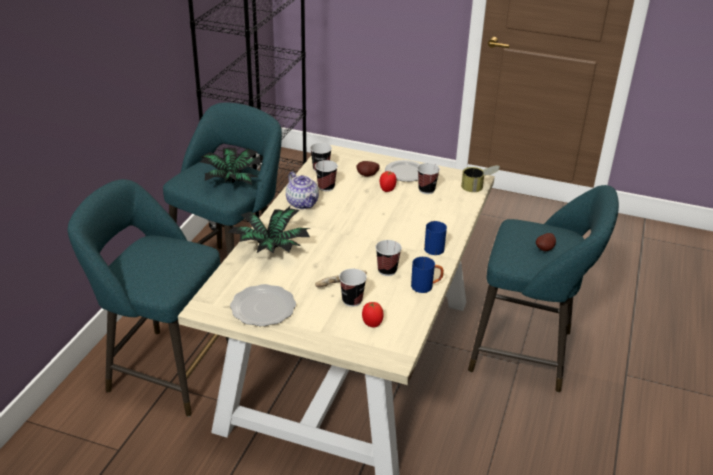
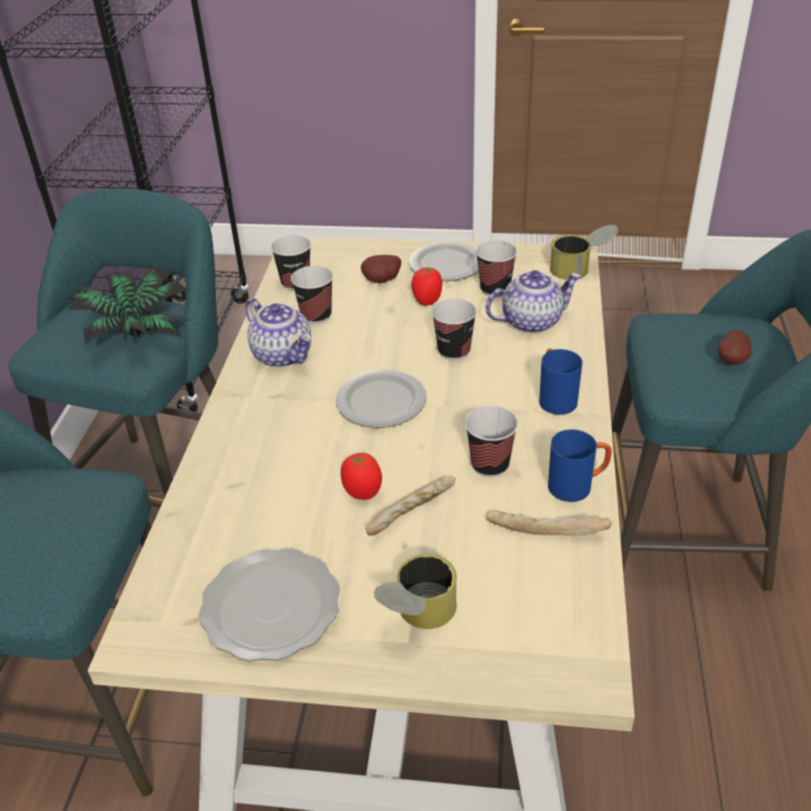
camera: 10 degrees left, 5 degrees up
potted plant [227,206,310,254] -> none
cup [339,269,367,307] -> cup moved to [431,298,477,360]
tomato [362,302,384,327] -> tomato moved to [341,453,382,500]
none -> plate [336,369,427,428]
none -> can [374,554,457,629]
none -> teapot [486,270,582,334]
none -> bread [486,510,612,536]

